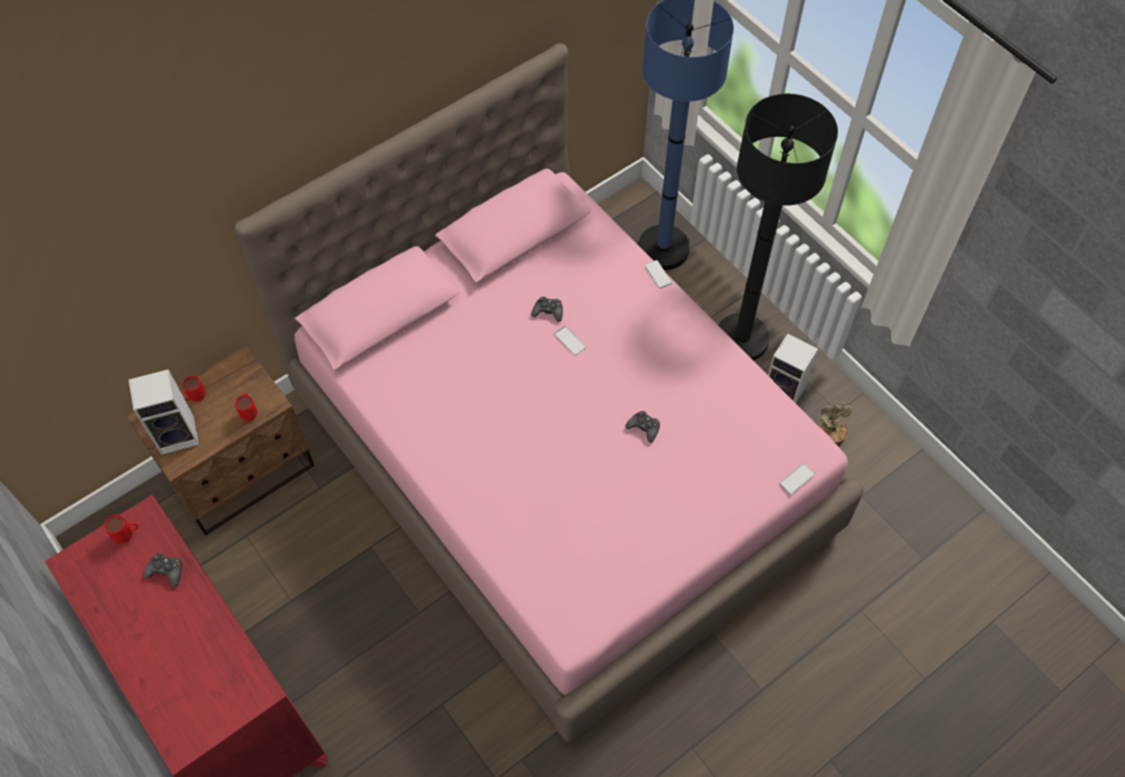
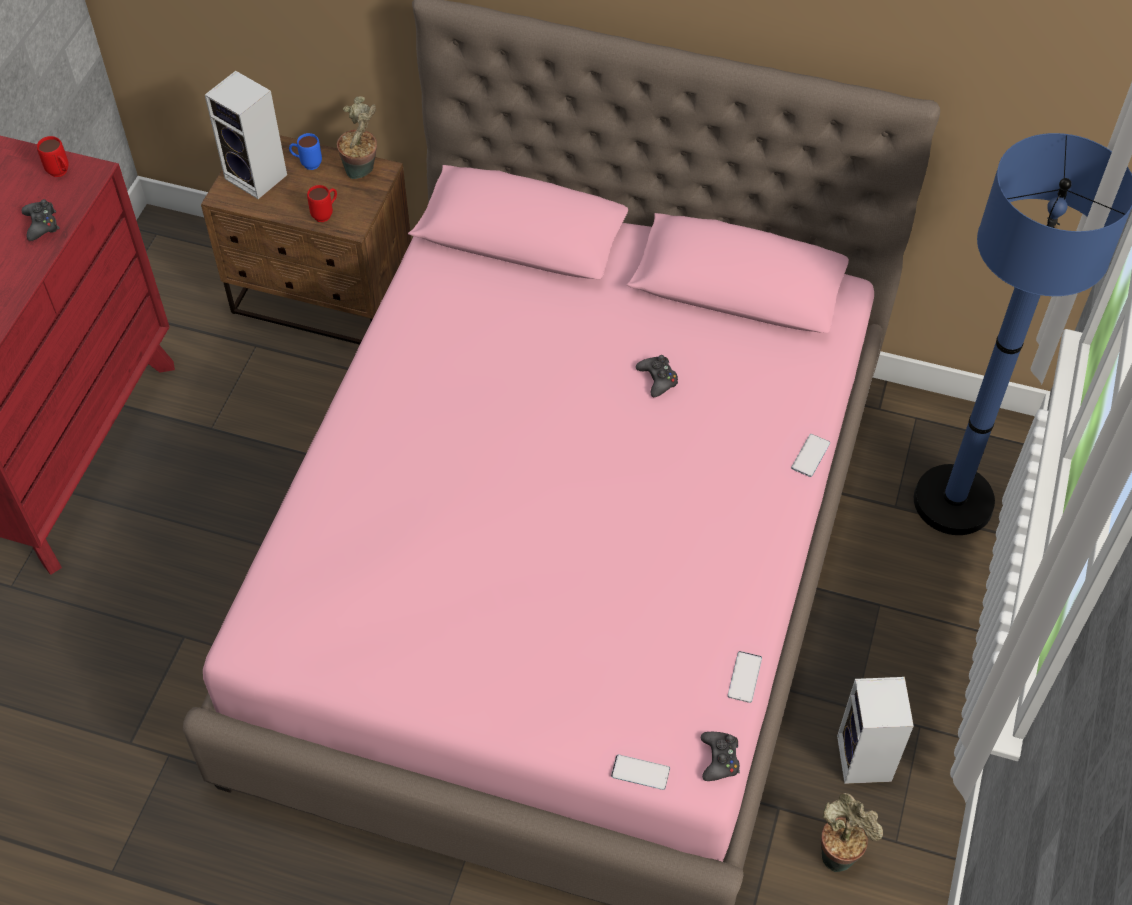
camera: 55 degrees right, 5 degrees down
red mug [182,376,206,402] -> blue mug [289,133,322,170]
phone [554,326,586,355] -> phone moved to [728,651,762,703]
black game controller [625,411,660,443] -> black game controller moved to [701,732,740,781]
black floor lamp [718,94,838,361] -> none
none -> potted plant [337,96,377,179]

